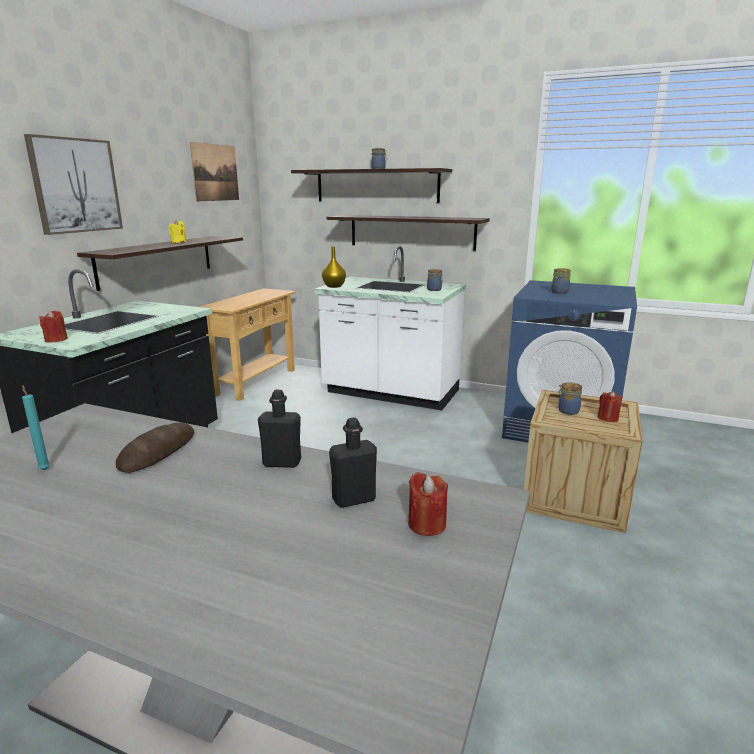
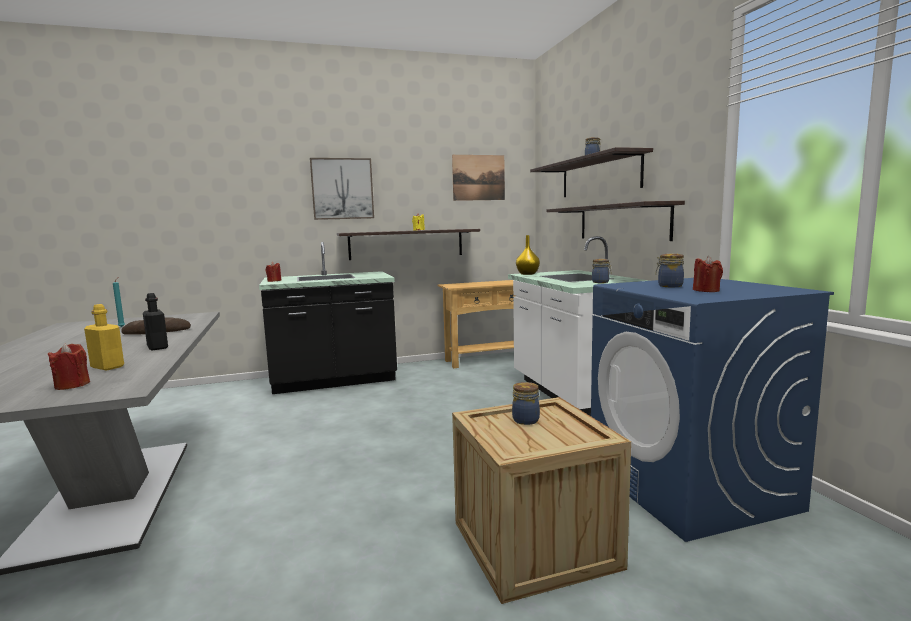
camera: 50 degrees right, 10 degrees down
black bottle [329,418,377,508] -> yellow bottle [84,304,124,371]
red candle [597,391,623,422] -> red candle moved to [693,256,723,292]

